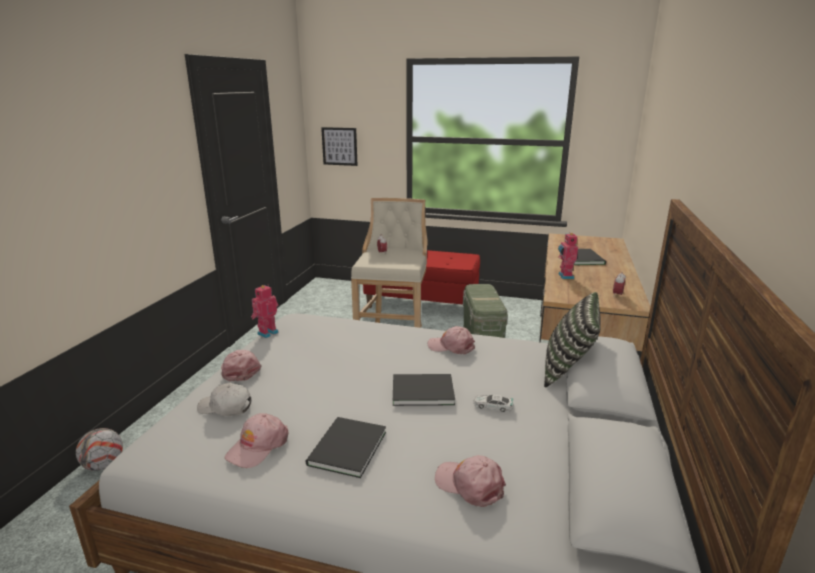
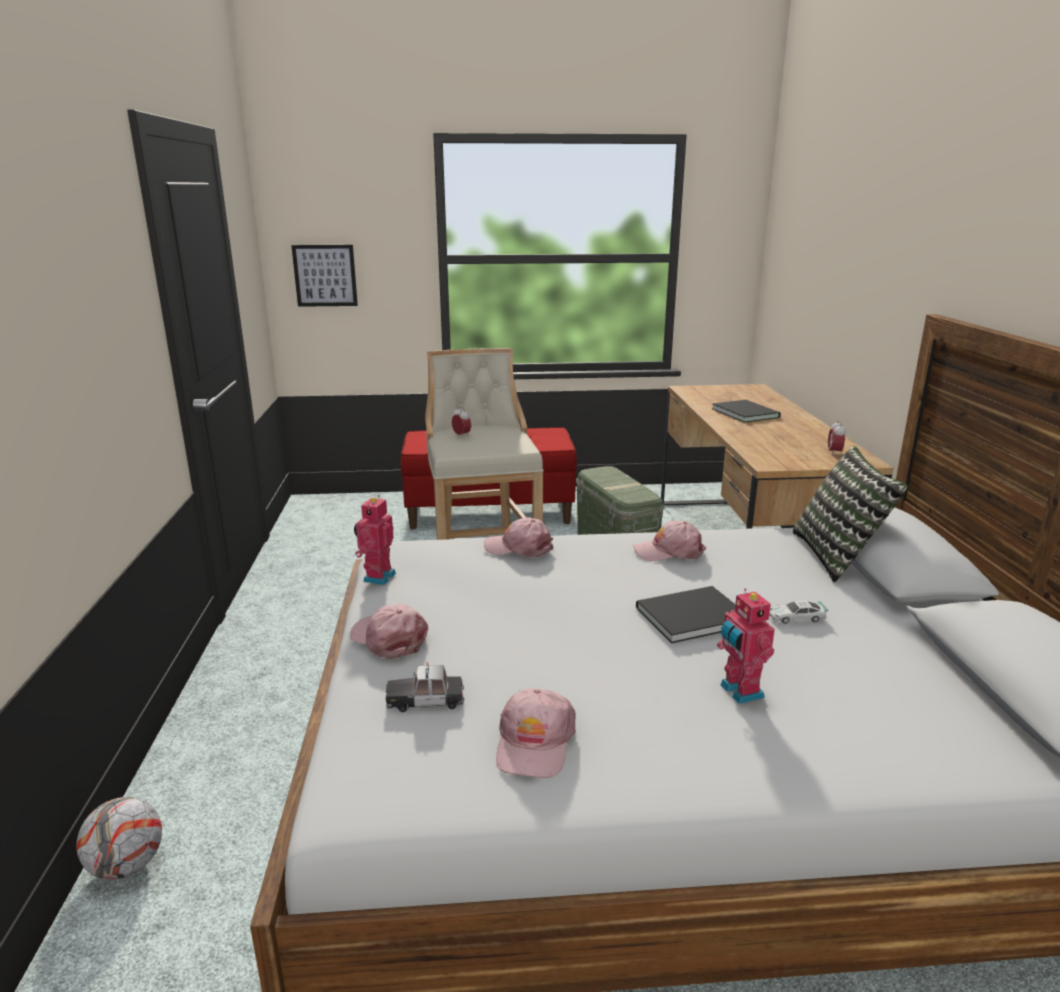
camera: 20 degrees left, 0 degrees up
white cap [197,382,251,416] -> toy car [386,662,464,712]
black book [306,417,386,478] -> none
pink cap [435,455,506,507] -> pink cap moved to [484,517,553,557]
toy robot [558,232,578,279] -> toy robot moved to [717,588,775,704]

